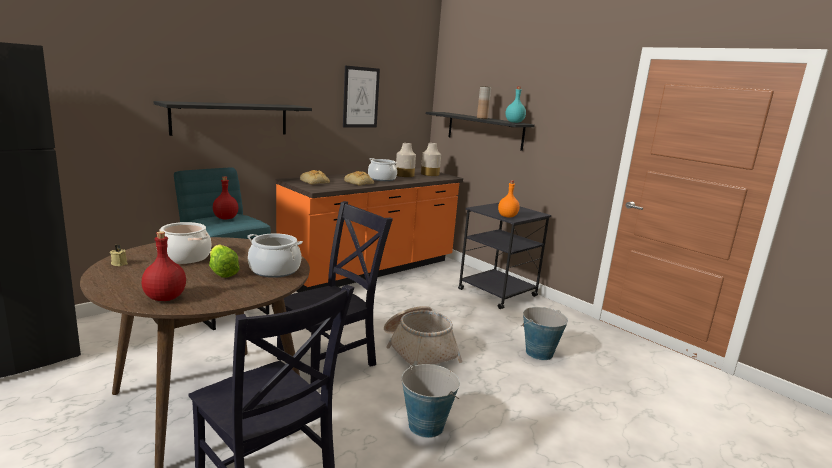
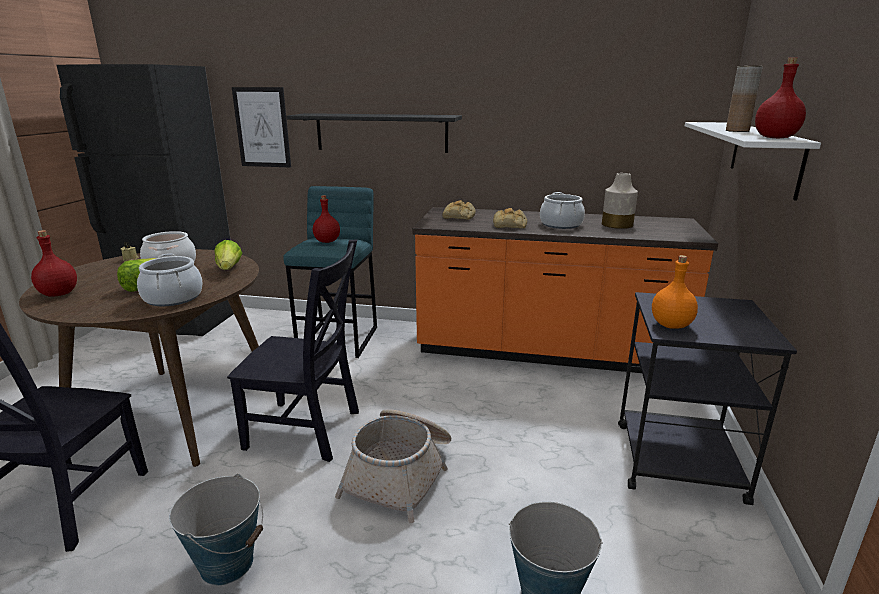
camera: 55 degrees right, 5 degrees up
picture [343,66,380,127] -> picture moved to [232,87,291,167]
beige vase [421,143,441,176] -> none
black shelf [426,112,535,151] -> white shelf [685,122,821,200]
turquoise bottle [505,87,526,123] -> red bottle [755,57,806,138]
none -> lettuce [214,240,242,270]

